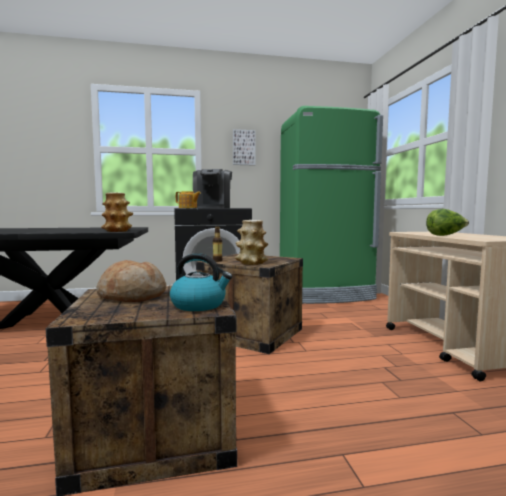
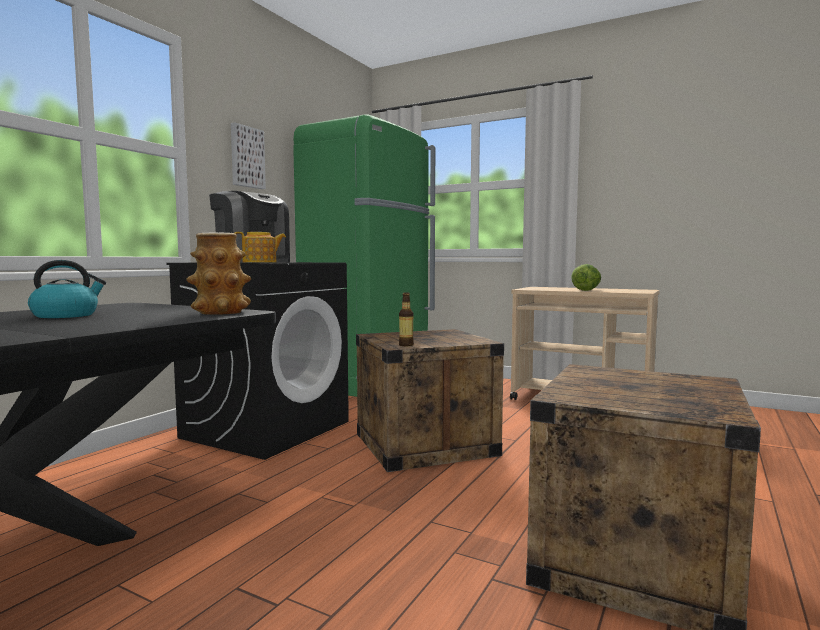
camera: 50 degrees left, 0 degrees up
bread [97,260,166,302] -> none
kettle [170,253,232,311] -> kettle moved to [28,260,106,318]
vase [235,220,268,265] -> none

